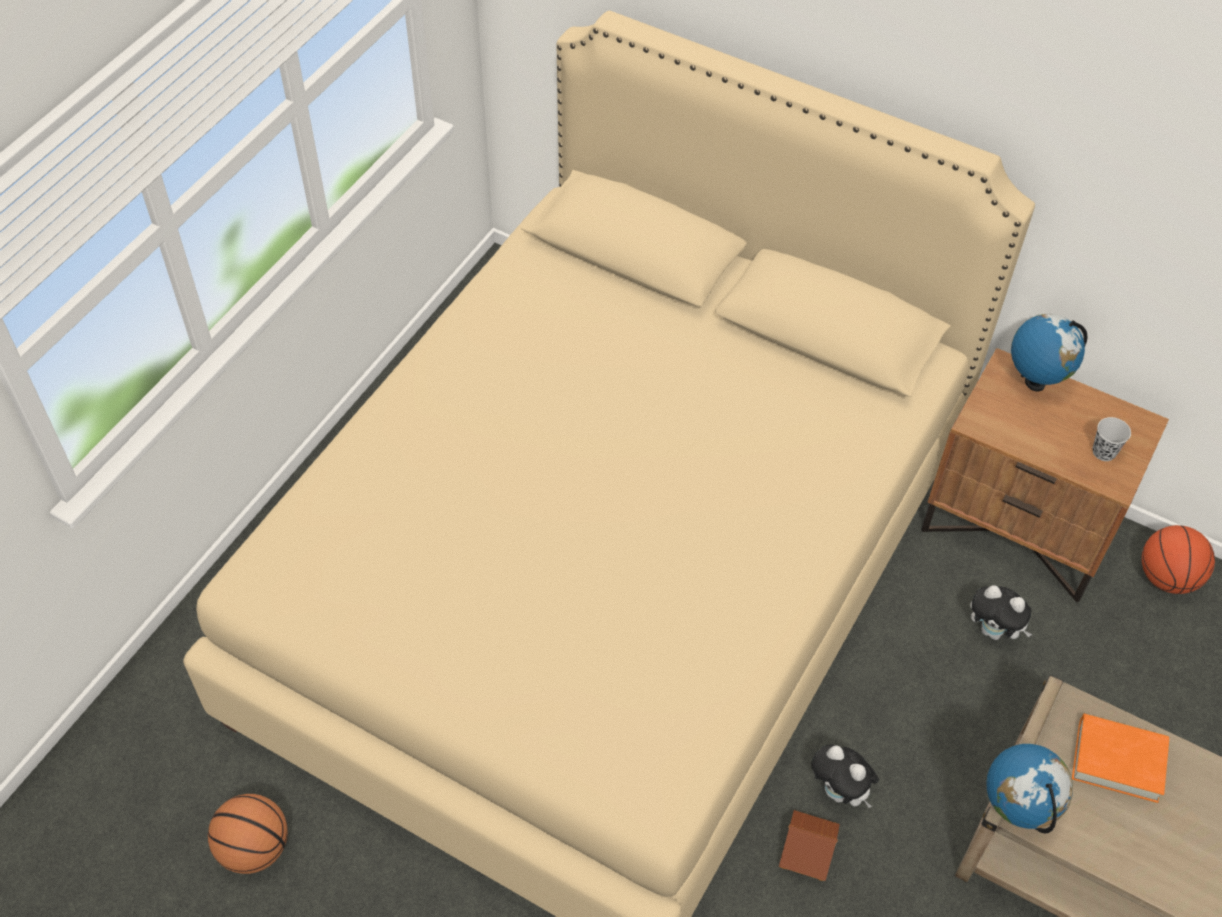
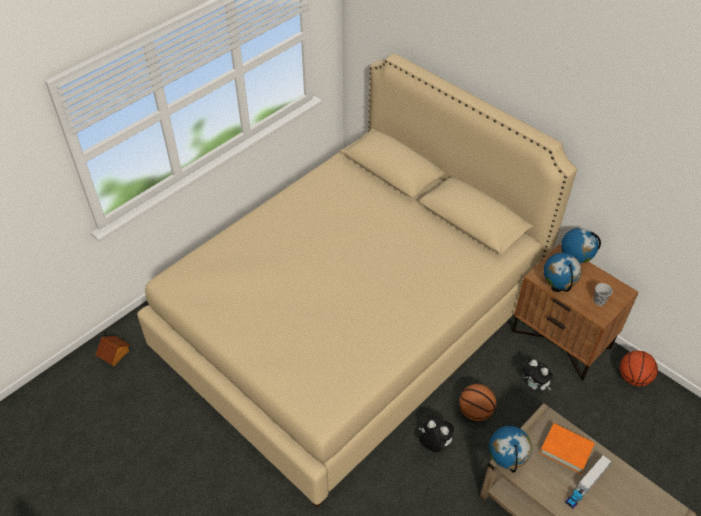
camera: 15 degrees right, 5 degrees down
basketball [208,794,288,874] -> basketball moved to [459,384,496,421]
toy house [779,810,840,881] -> toy house moved to [95,336,130,367]
plush toy [811,744,879,808] -> plush toy turned 150 degrees clockwise [419,416,454,452]
none -> globe [544,253,582,292]
none -> toy truck [565,455,611,509]

